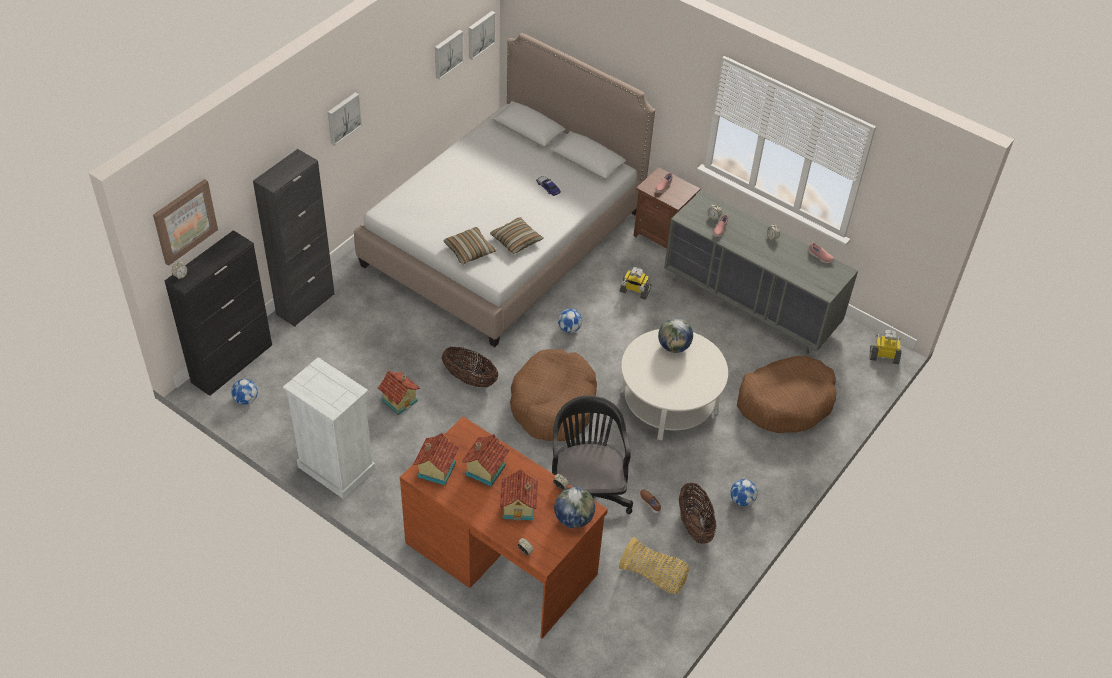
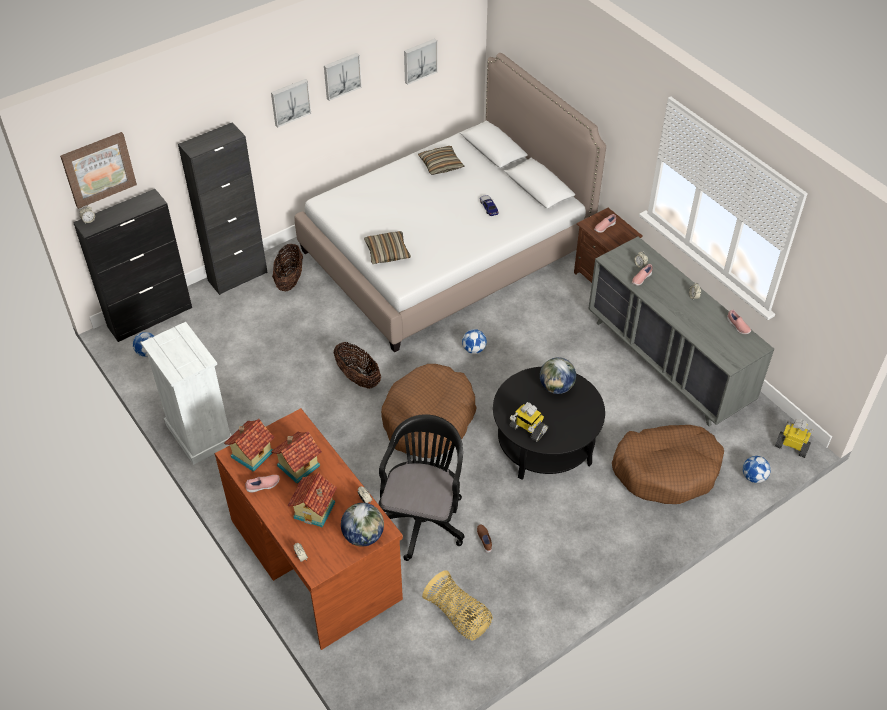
camera: 20 degrees right, 0 degrees up
toy house [378,371,420,415] -> none
picture [469,11,495,60] -> picture moved to [324,53,362,101]
pillow [490,217,543,254] -> pillow moved to [418,146,465,175]
toy robot [619,267,651,300] -> toy robot moved to [510,402,548,442]
white coffee table [621,329,728,440] -> black coffee table [493,367,605,480]
basket [679,483,716,543] -> basket moved to [272,244,303,291]
football [730,479,758,506] -> football moved to [743,456,771,483]
none -> pink shoe [245,475,279,492]

